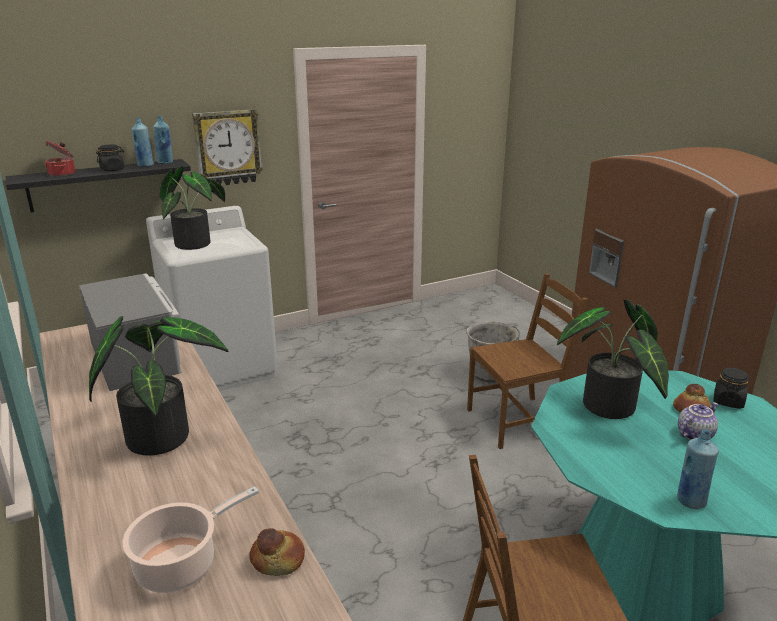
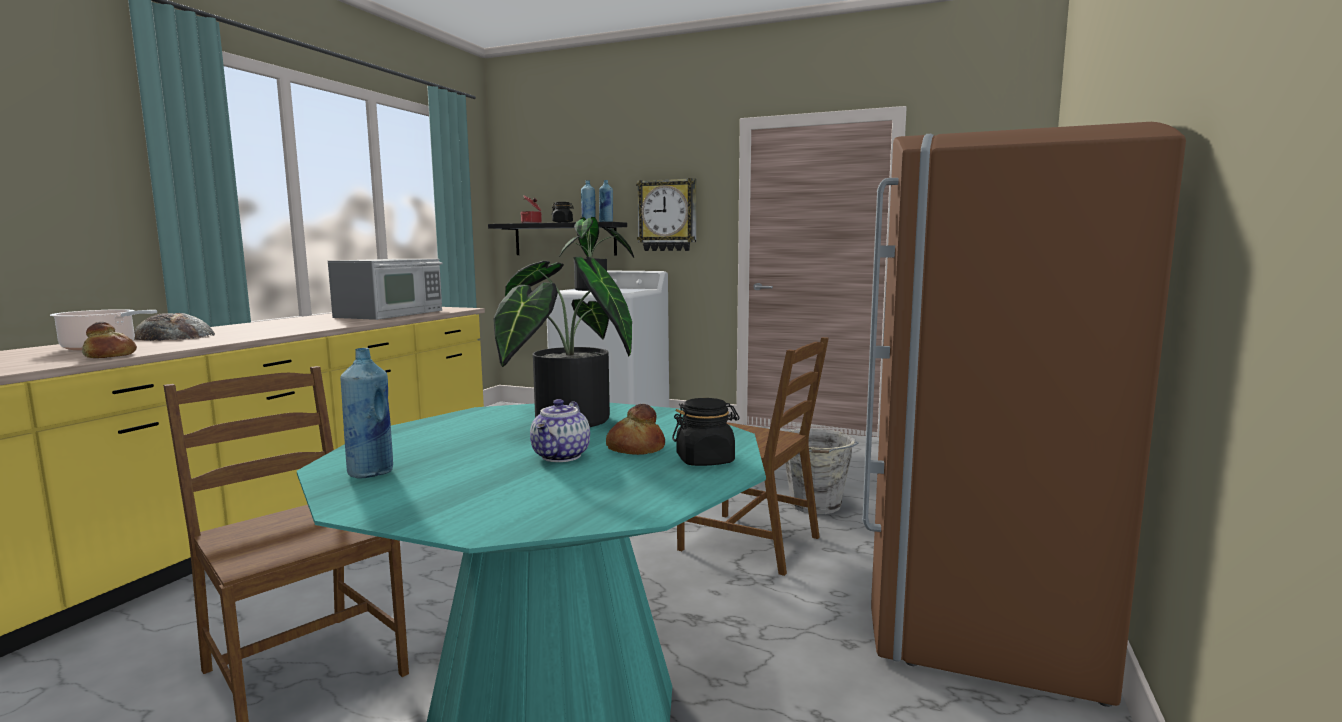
camera: 50 degrees right, 15 degrees down
potted plant [89,316,228,456] -> none
teapot [678,402,718,440] -> teapot turned 90 degrees clockwise [530,399,590,462]
none -> bread [134,313,215,341]

